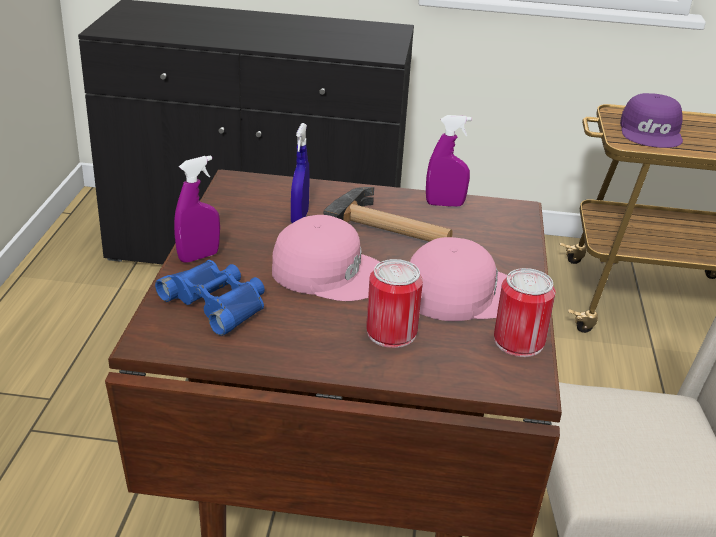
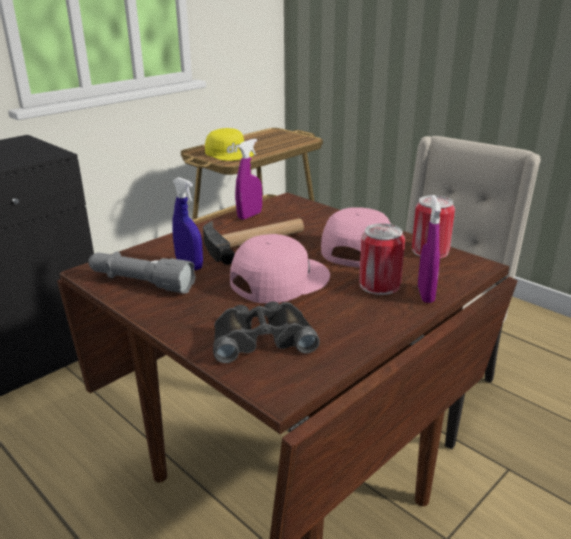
camera: 50 degrees left, 5 degrees down
blue binoculars [155,260,265,336] -> black binoculars [213,301,320,363]
purple spray bottle [174,155,220,263] -> purple spray bottle moved to [418,195,441,303]
purple cap [620,93,683,148] -> yellow cap [205,128,254,161]
none -> grey flashlight [88,251,196,293]

